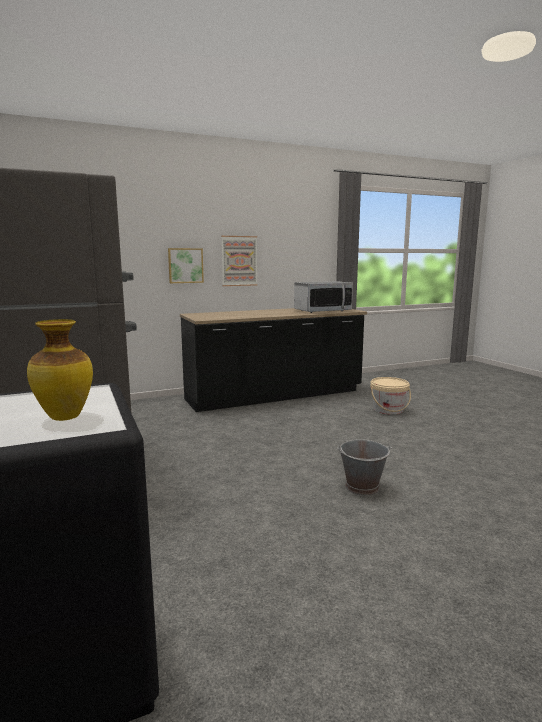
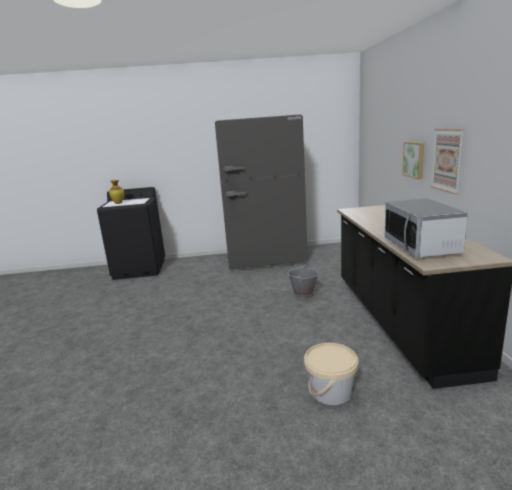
camera: 110 degrees right, 5 degrees up
grey bucket [337,439,392,495] -> grey bucket moved to [287,265,319,299]

